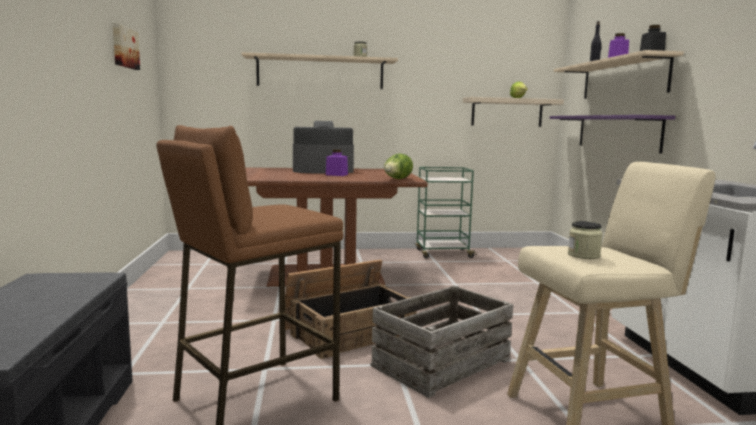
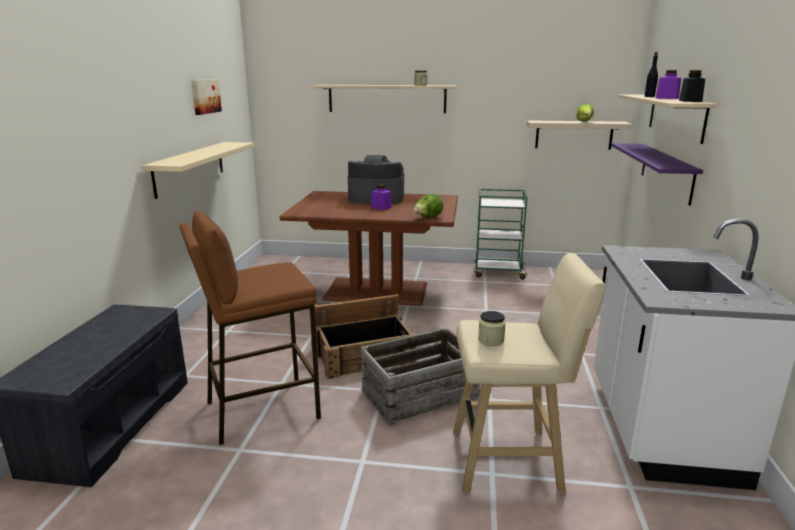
camera: 15 degrees right, 10 degrees up
none -> beige shelf [142,142,254,199]

